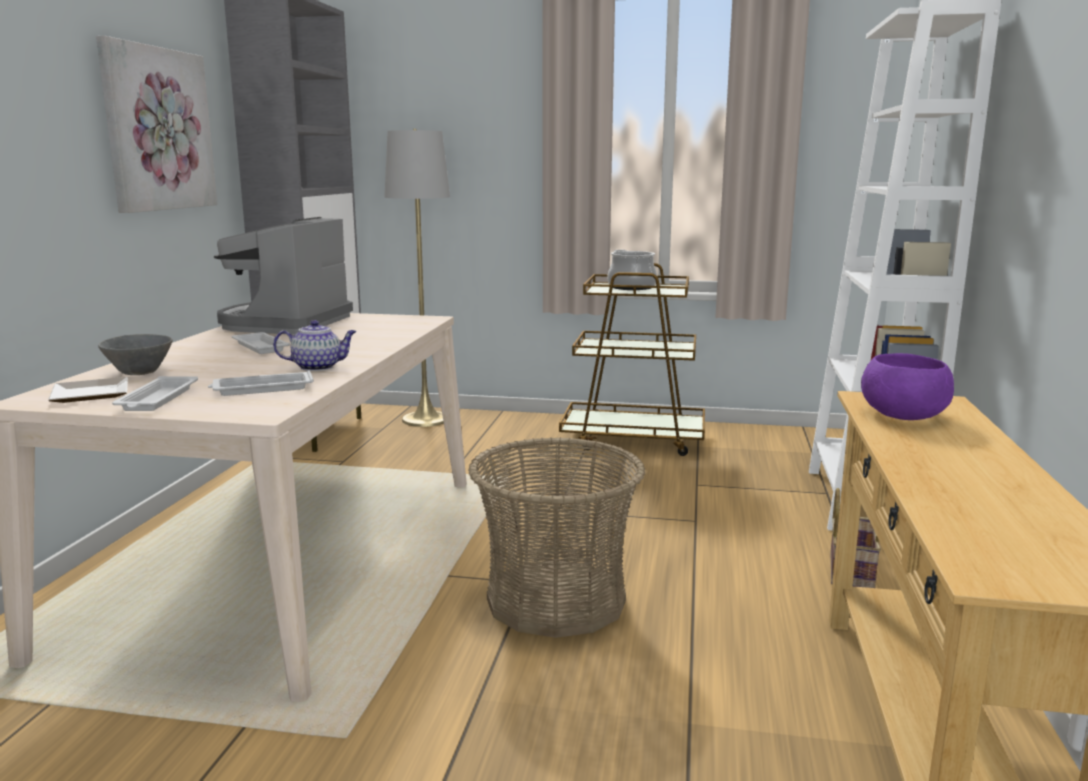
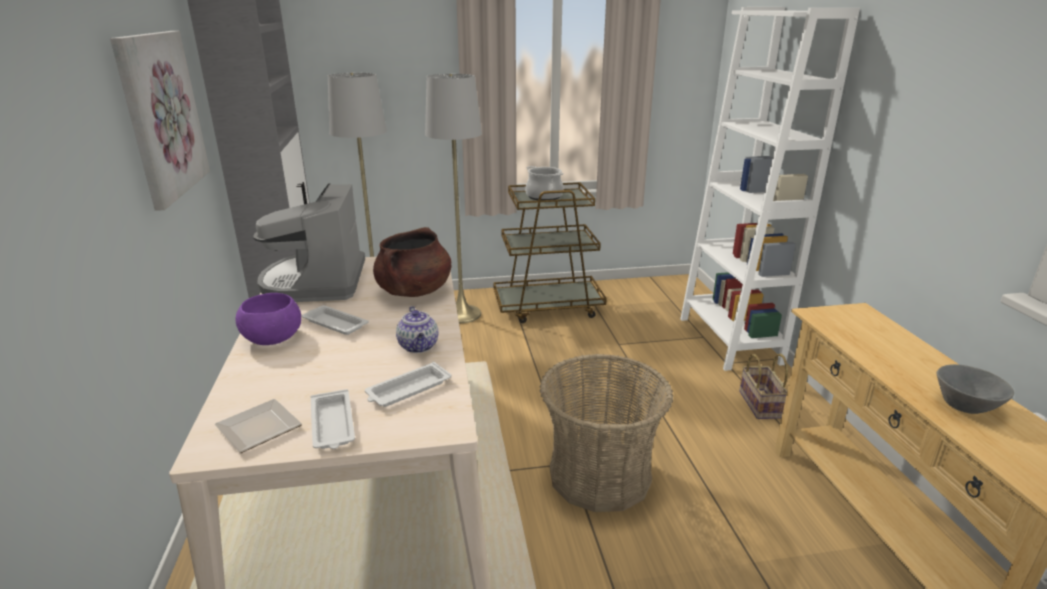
camera: 20 degrees left, 10 degrees up
grey bowl [98,334,173,375] -> grey bowl moved to [937,364,1014,414]
teapot [273,320,356,371] -> teapot turned 105 degrees clockwise [396,306,438,353]
purple bowl [861,353,954,420] -> purple bowl moved to [236,293,301,345]
none -> brown cooking pot [373,227,452,297]
none -> grey floor lamp [425,74,482,323]

